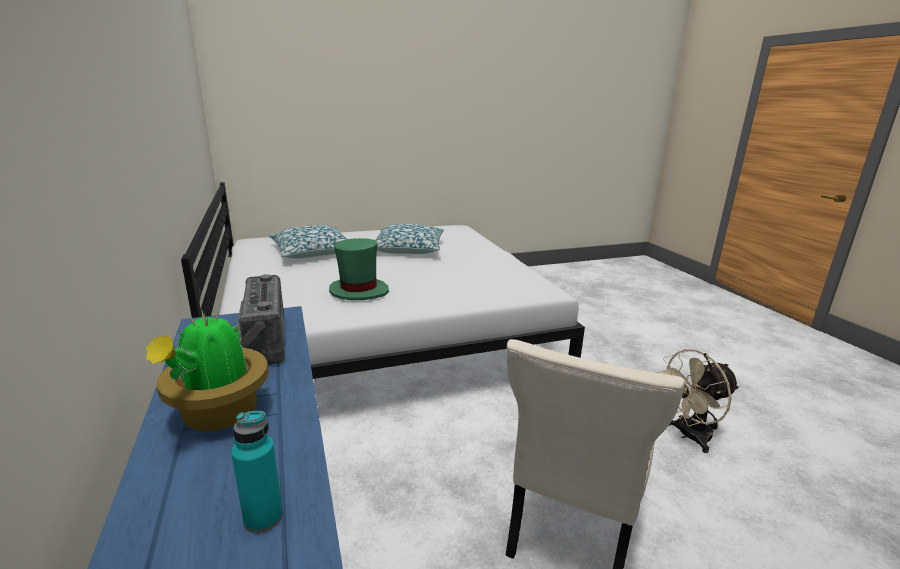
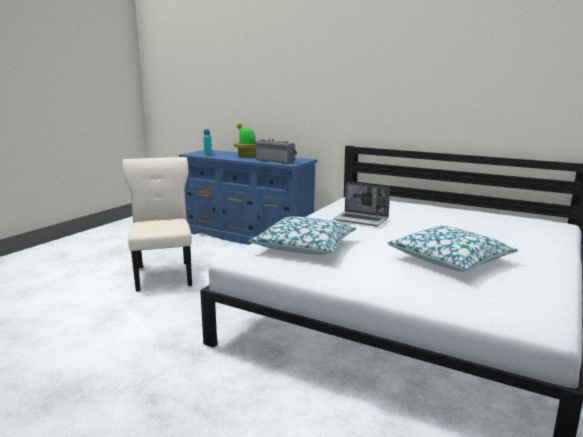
camera: 140 degrees right, 5 degrees down
pillow [269,225,347,259] -> pillow moved to [248,216,356,255]
green hat [329,238,389,300] -> laptop [333,182,390,226]
beige fan [656,349,739,453] -> none

